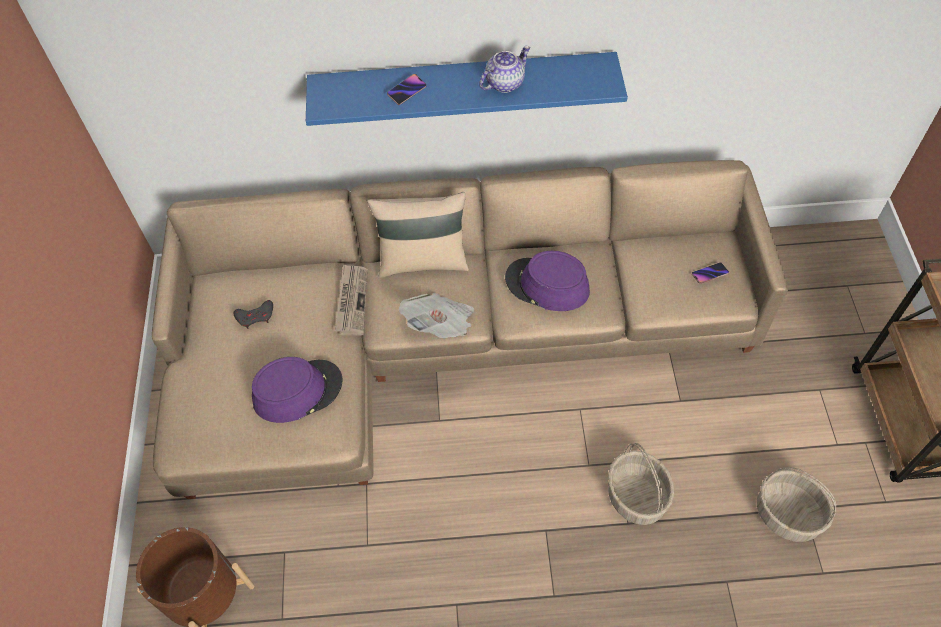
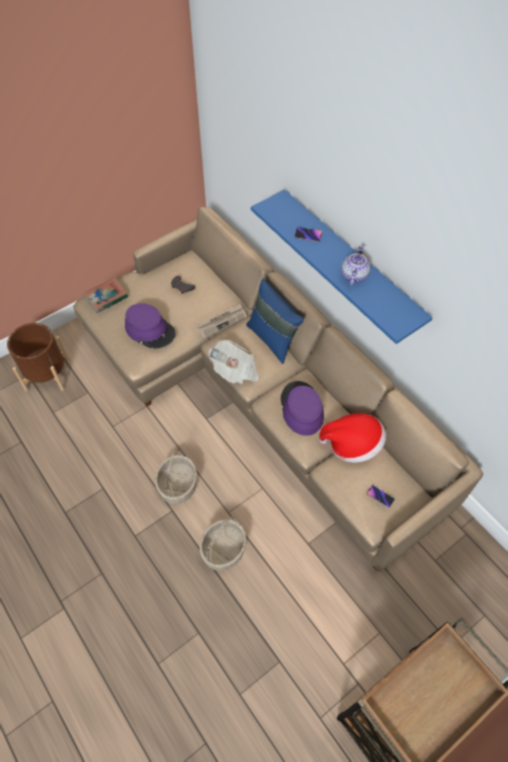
camera: 55 degrees right, 0 degrees up
beige pillow [367,192,469,278] -> blue pillow [246,279,304,364]
teapot [479,46,530,93] -> teapot turned 90 degrees counterclockwise [341,245,370,286]
basket [757,467,836,542] -> basket moved to [155,448,197,504]
none -> book [83,278,128,313]
none -> hat [319,413,386,463]

